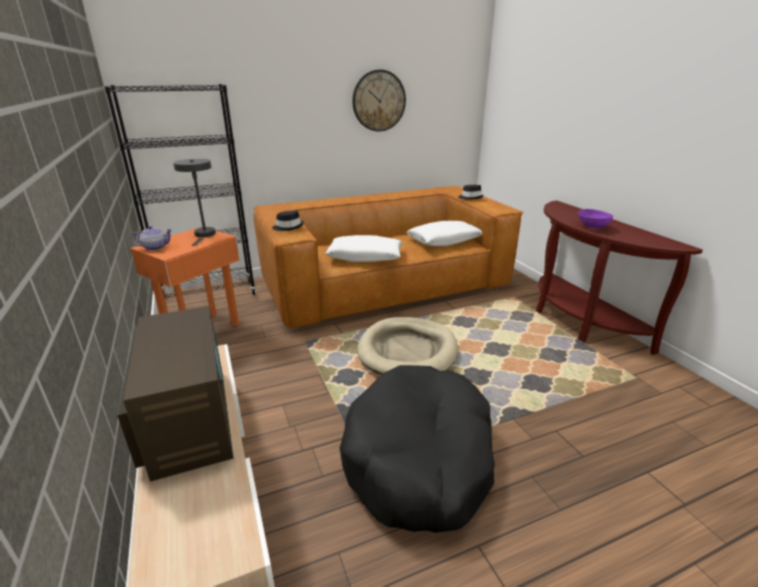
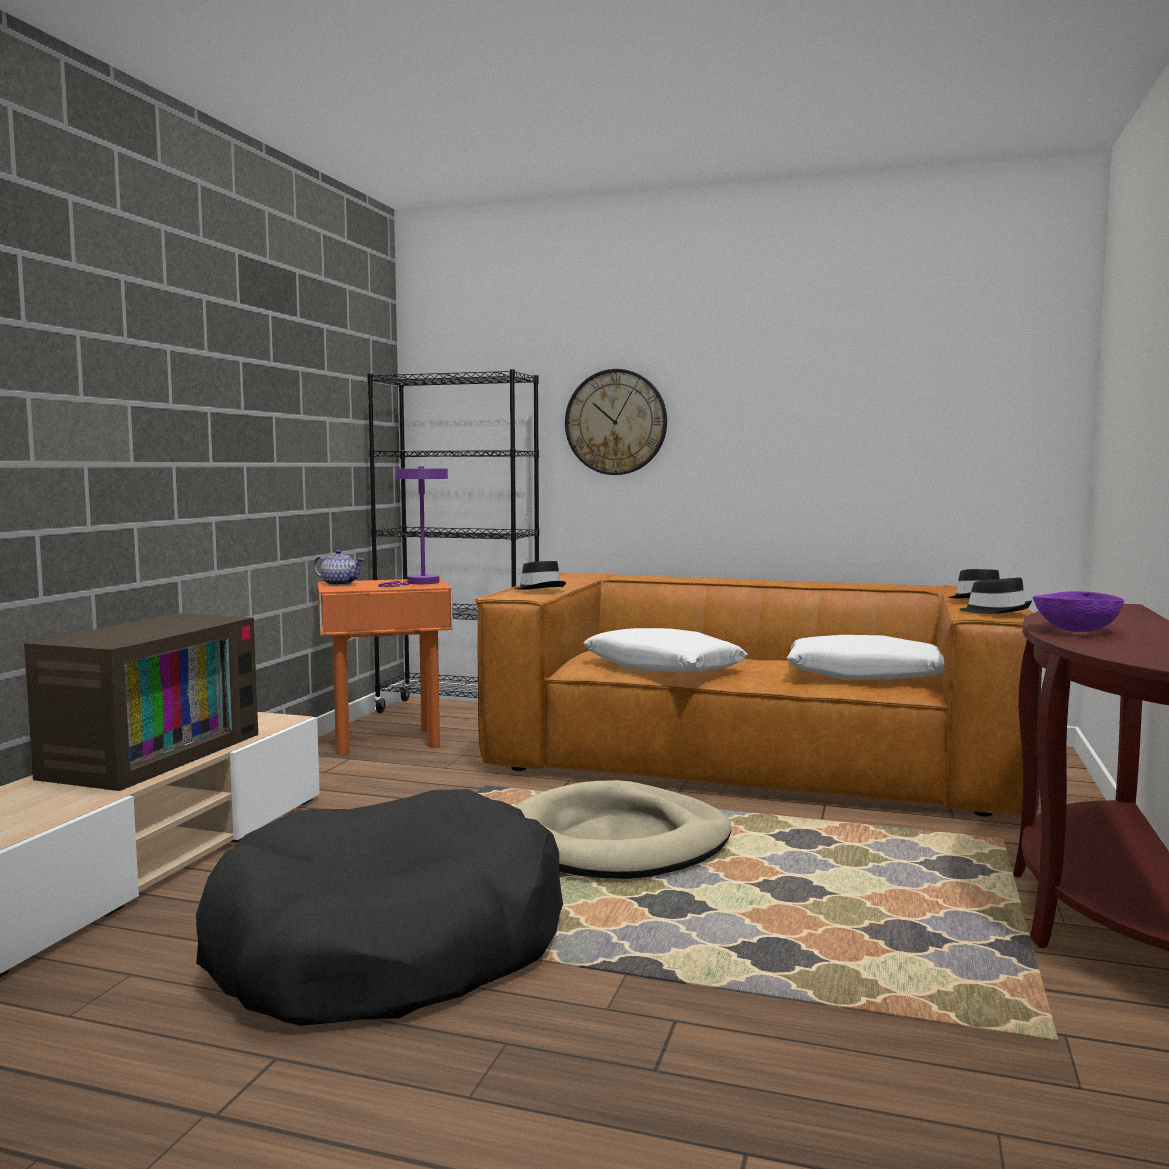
camera: 40 degrees right, 20 degrees down
grey table lamp [173,158,216,246] -> purple table lamp [378,466,448,587]
wall clock [352,70,406,131] -> wall clock moved to [565,369,667,475]
none -> black hat [959,578,1032,613]

